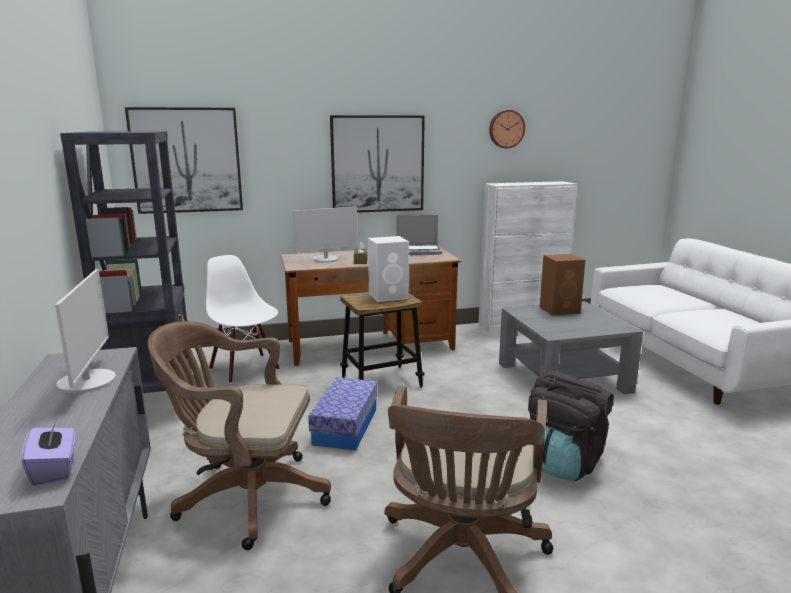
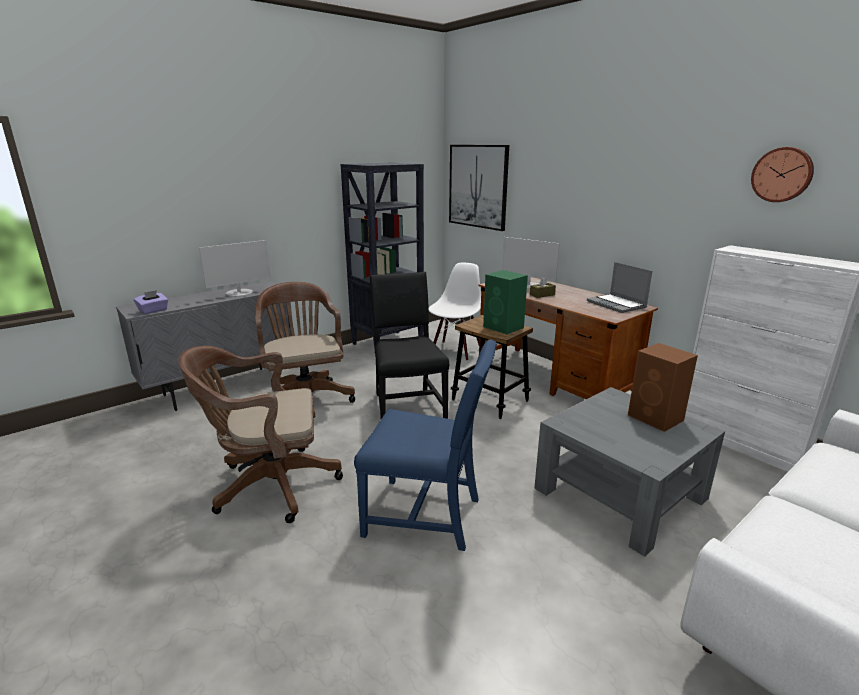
camera: 65 degrees right, 5 degrees up
storage box [308,377,378,450] -> black chair [370,272,449,419]
picture [330,115,425,213] -> none
white speaker [368,236,409,302] -> green speaker [483,270,528,334]
black backpack [528,371,614,481] -> blue chair [354,339,497,551]

